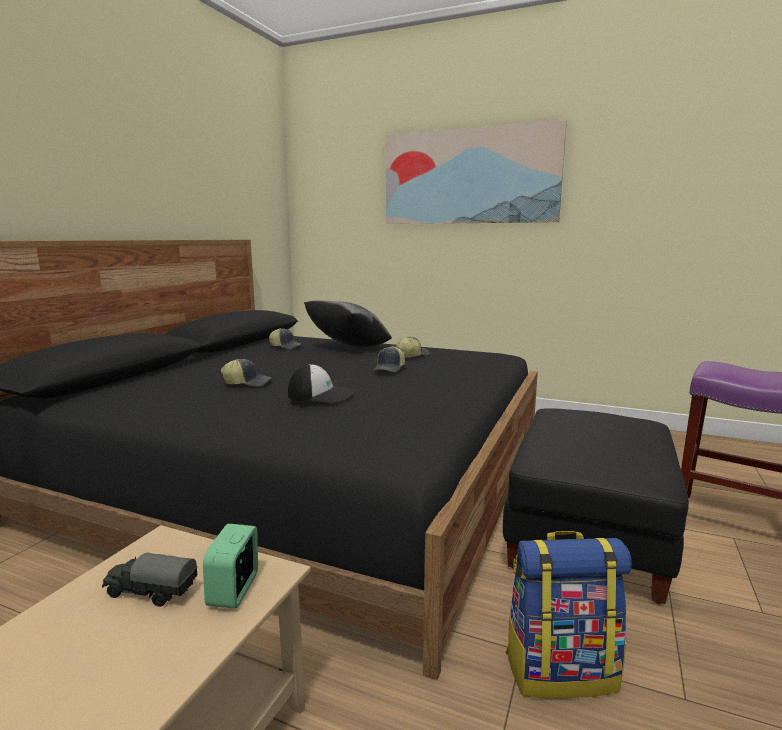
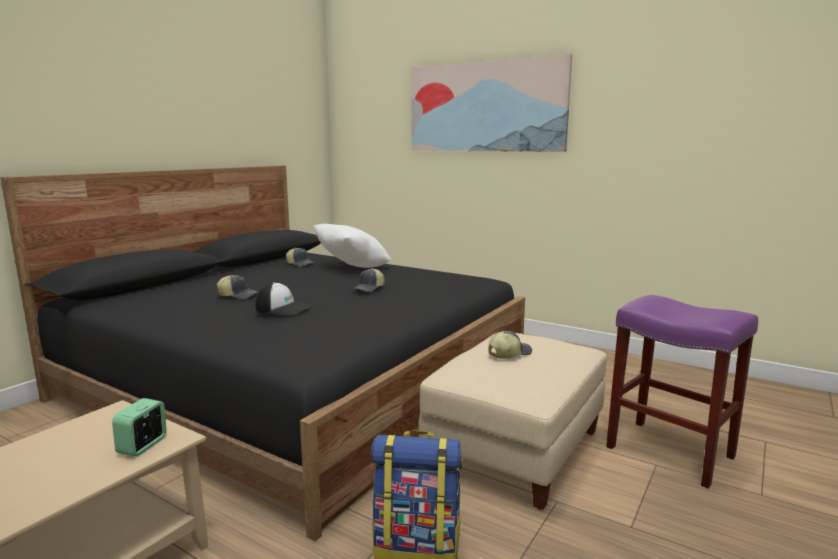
camera: 10 degrees right, 0 degrees up
toy truck [102,553,198,607] -> none
black pillow [304,300,392,348] -> white pillow [314,224,391,268]
cap [396,337,430,358] -> cap moved to [488,331,532,359]
black ottoman [503,409,689,604] -> beige ottoman [419,332,607,510]

